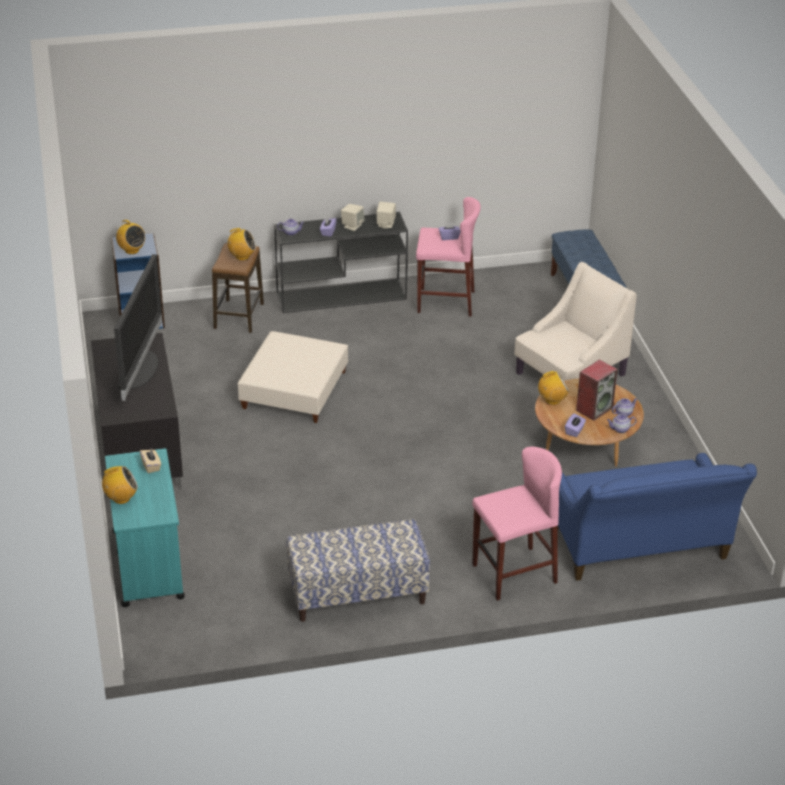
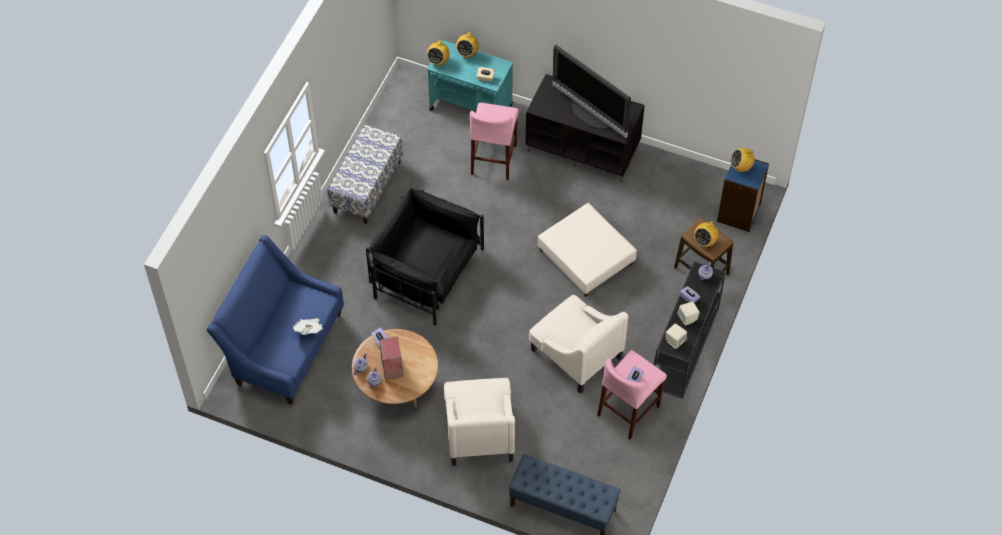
camera: 125 degrees right, 20 degrees up
pink stool [472,447,562,601] -> pink stool moved to [470,102,519,180]
radio [538,371,569,405] -> radio moved to [427,37,450,66]
none -> newspaper [293,318,323,335]
none -> black armchair [366,188,484,326]
none -> beige armchair [529,295,628,394]

